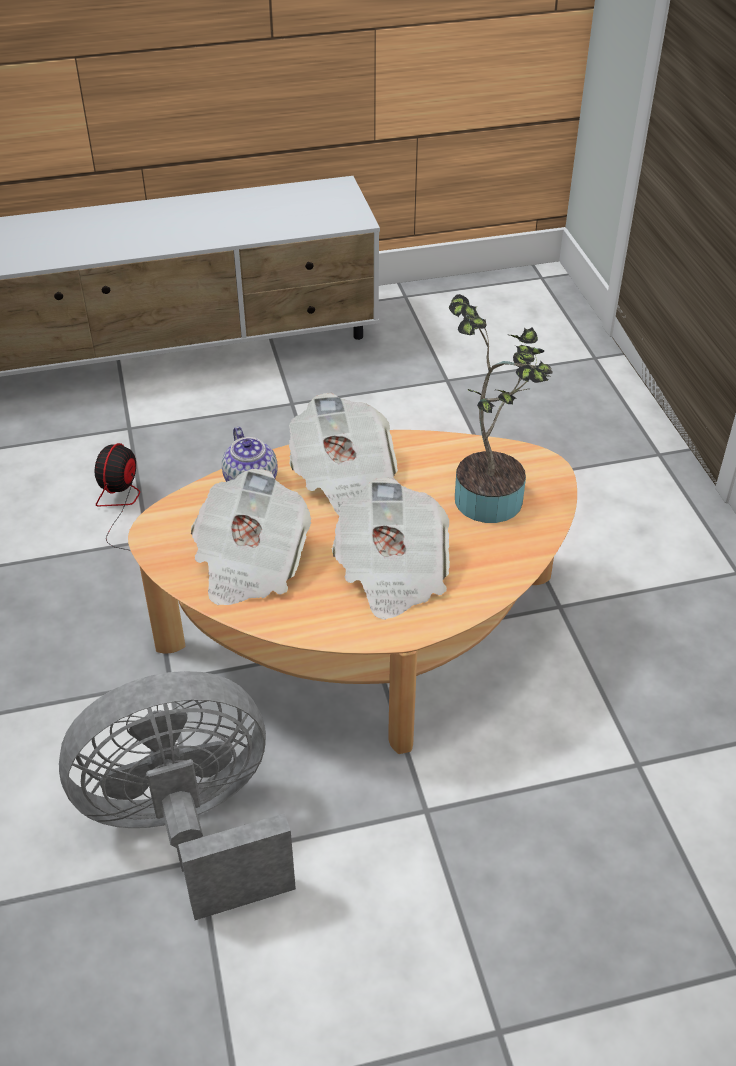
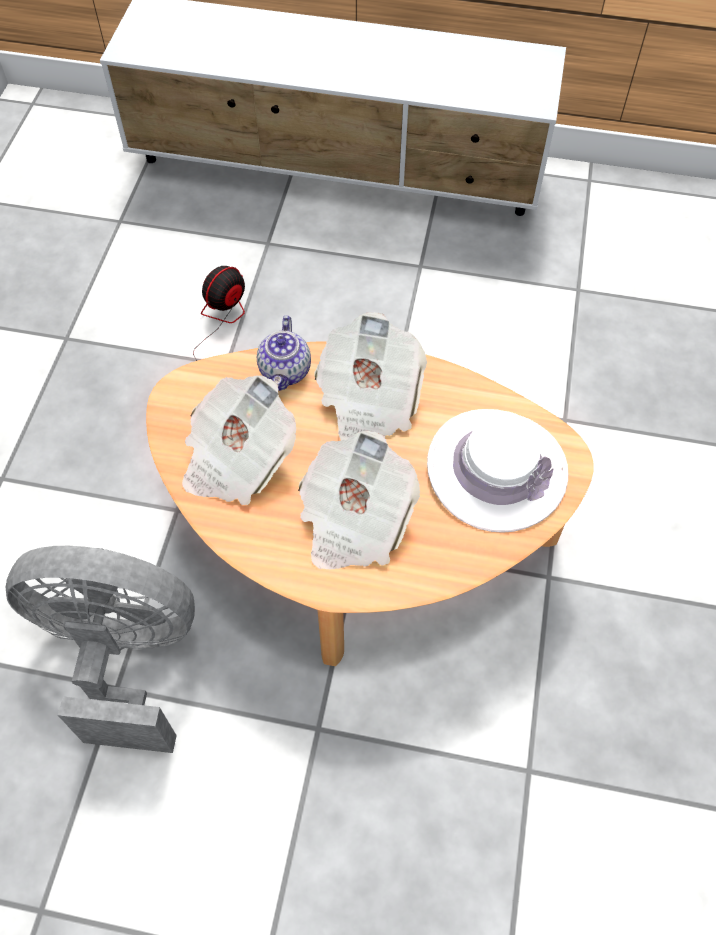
camera: 25 degrees right, 15 degrees up
potted plant [449,294,553,523] -> white hat [427,409,568,533]

